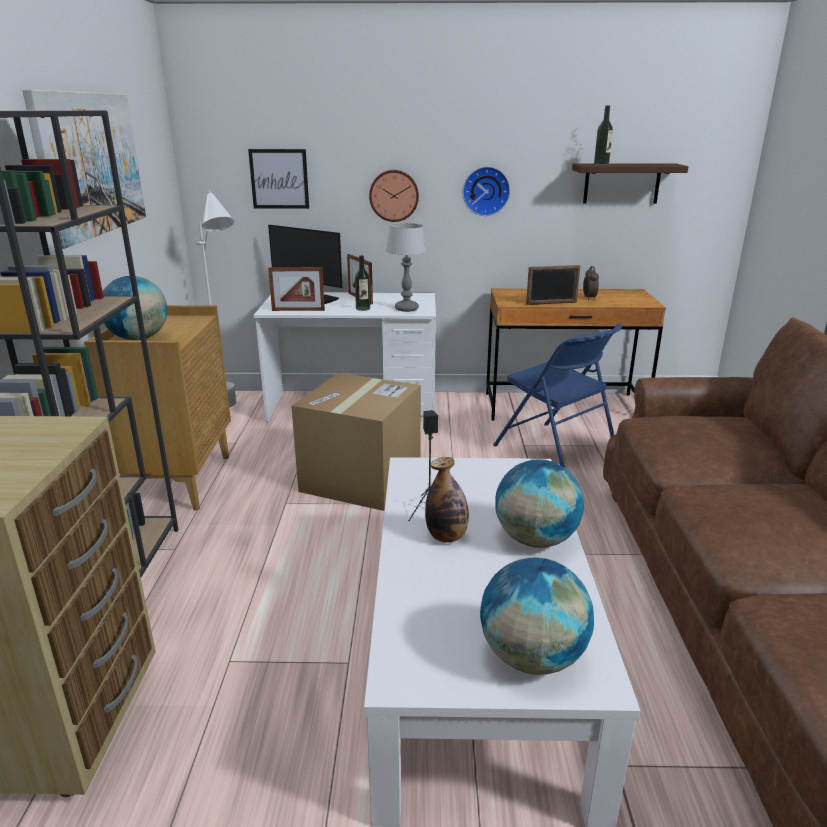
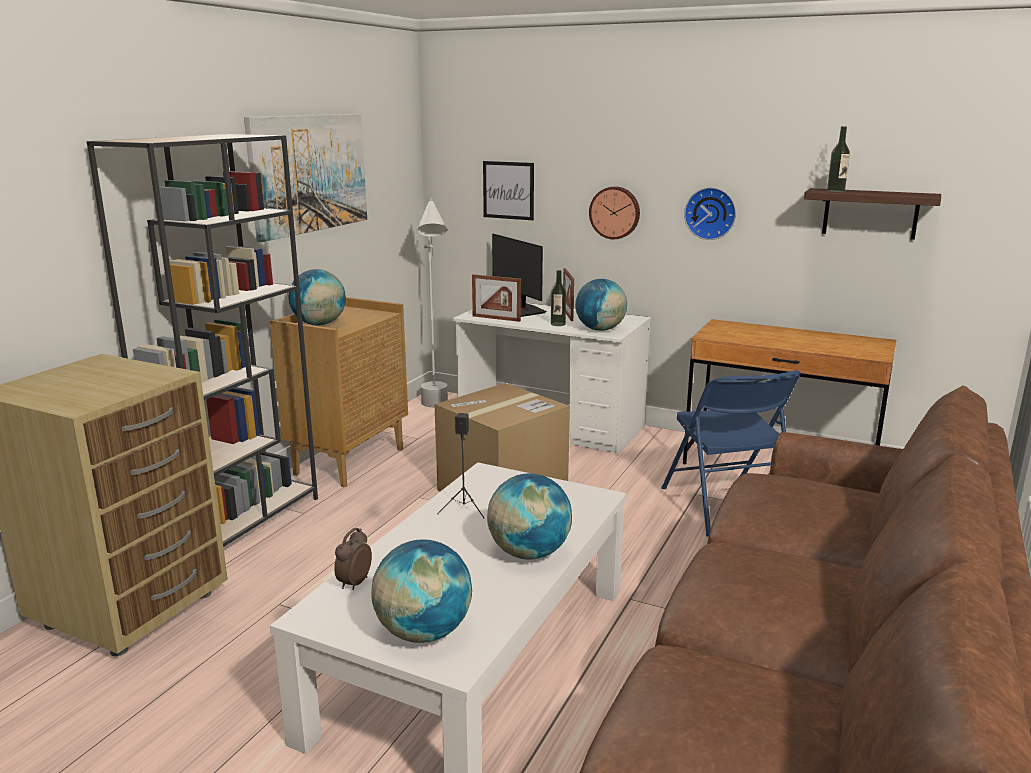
camera: 25 degrees right, 5 degrees down
table lamp [386,223,427,312] -> globe [575,279,627,331]
bottle [425,457,469,542] -> none
picture frame [526,265,580,305] -> none
alarm clock [583,266,599,300] -> alarm clock moved to [334,528,372,590]

